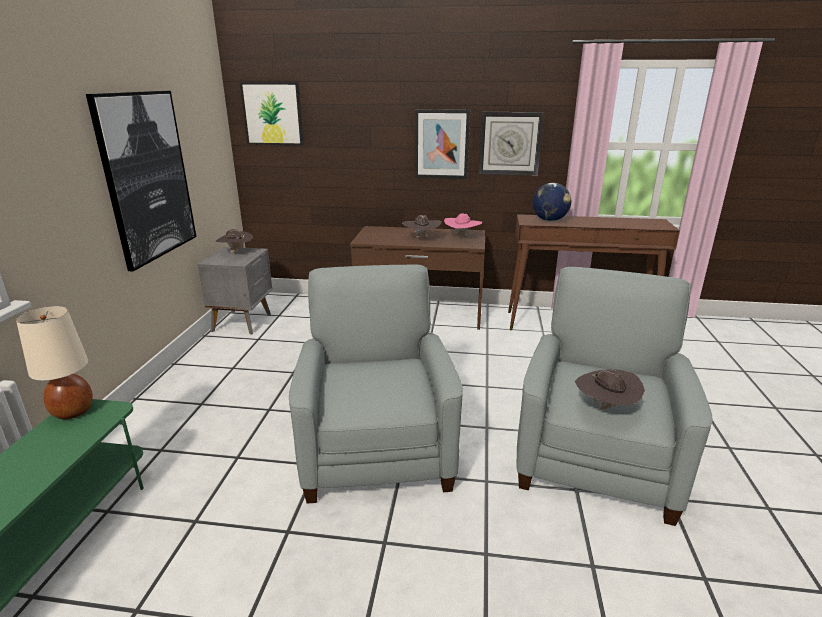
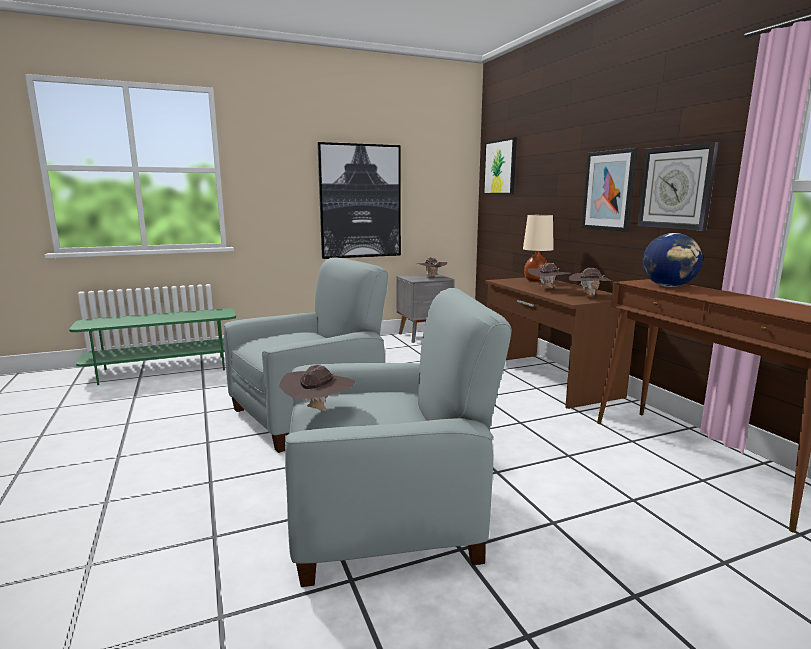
camera: 60 degrees right, 10 degrees down
beige table lamp [16,306,93,419] -> beige table lamp moved to [523,215,554,282]
pink hat [444,213,483,237] -> brown hat [569,268,612,296]

